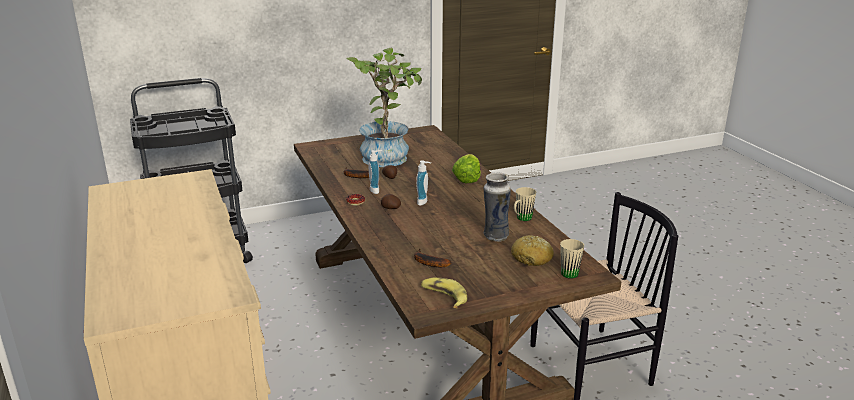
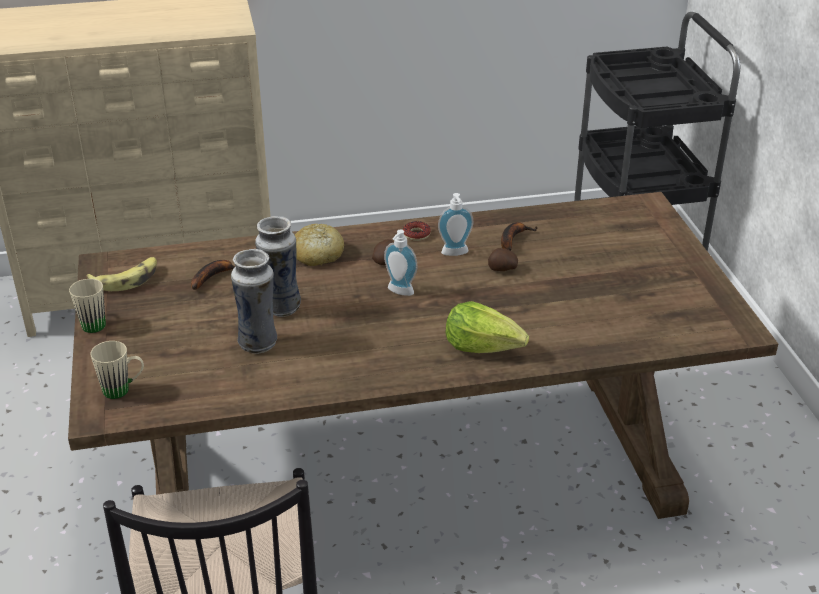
camera: 100 degrees right, 10 degrees up
potted plant [346,48,422,167] -> none
bread [511,235,554,266] -> bread moved to [295,224,344,266]
beige mug [514,187,536,221] -> beige mug moved to [69,279,106,333]
none -> vase [255,216,301,317]

